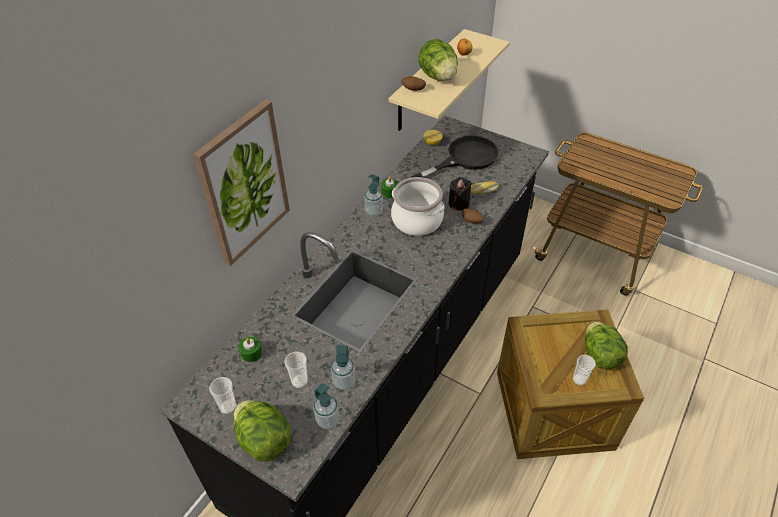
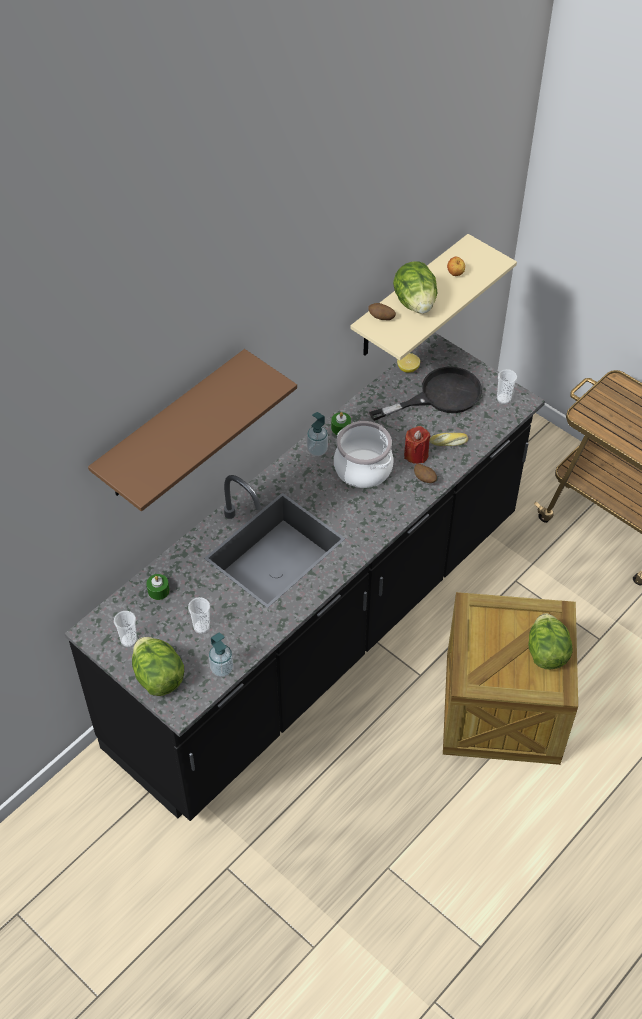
camera: 10 degrees right, 5 degrees up
picture [193,100,290,266] -> brown shelf [88,349,297,511]
soap dispenser [331,345,355,390] -> none
black candle [449,177,472,211] -> red candle [404,426,431,464]
cup [573,355,596,385] -> cup moved to [497,369,517,404]

